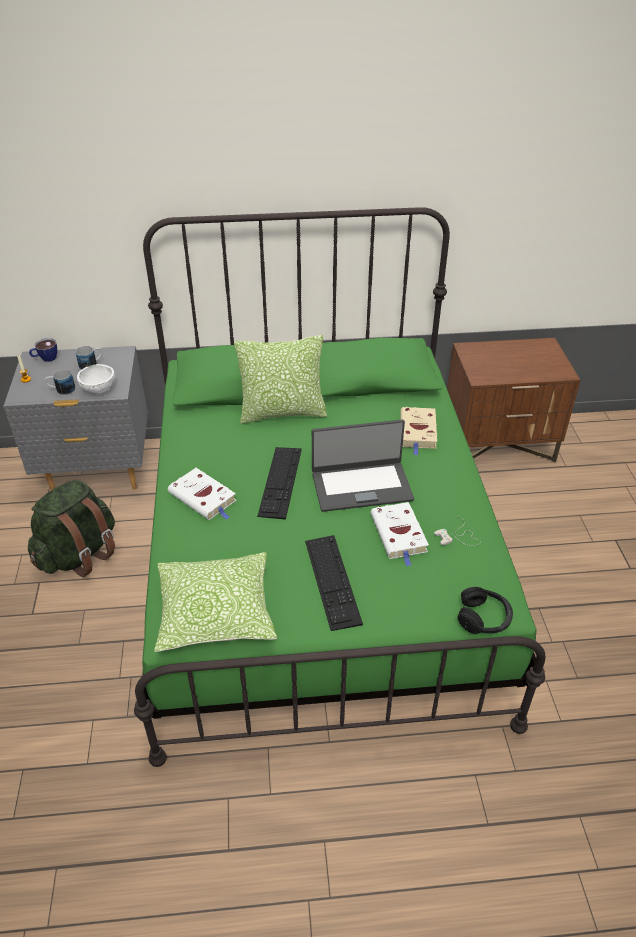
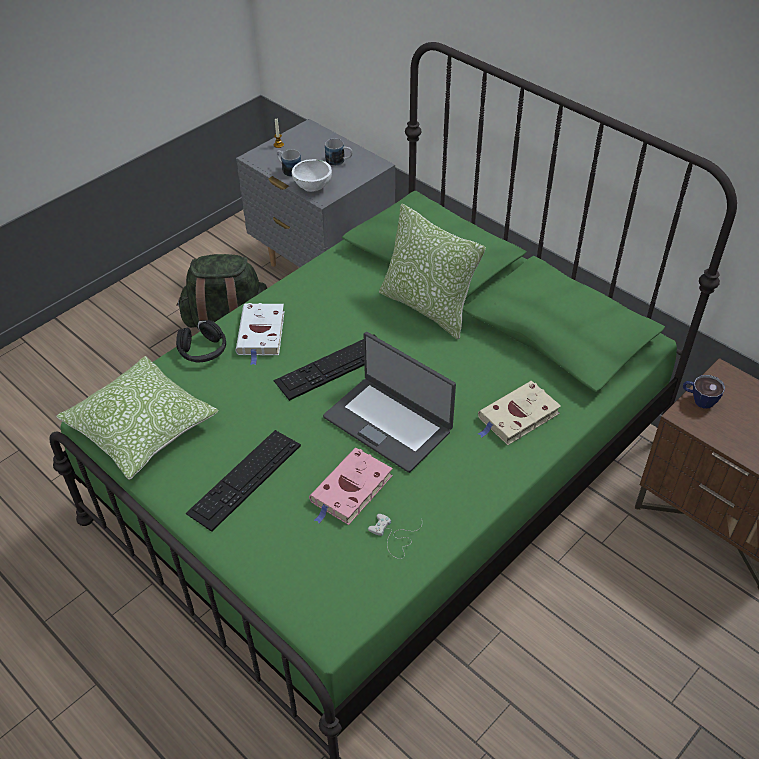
camera: 50 degrees right, 5 degrees up
cup [29,338,57,362] -> cup moved to [683,375,725,408]
white book [370,502,429,566] -> pink book [309,448,393,525]
black headphones [458,587,513,634] -> black headphones moved to [176,320,226,363]

